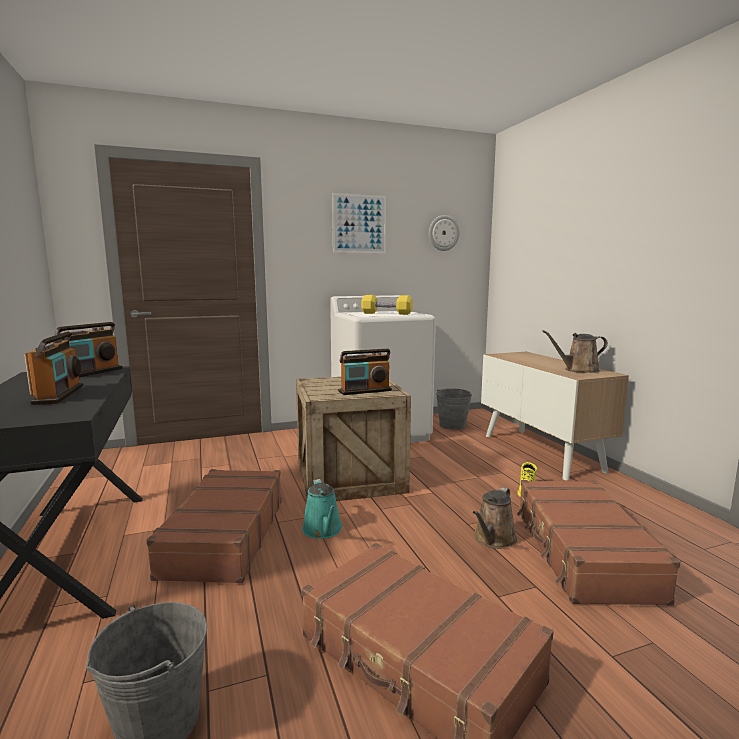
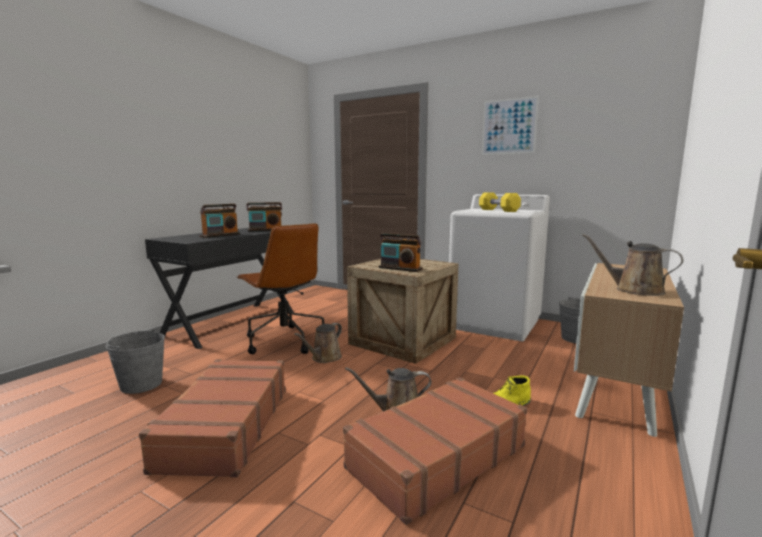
camera: 50 degrees right, 0 degrees up
brown suitcase [147,469,282,583] -> brown office chair [237,223,324,354]
turquoise watering can [302,479,342,539] -> brown watering can [294,323,342,363]
wall clock [429,215,460,251] -> none

